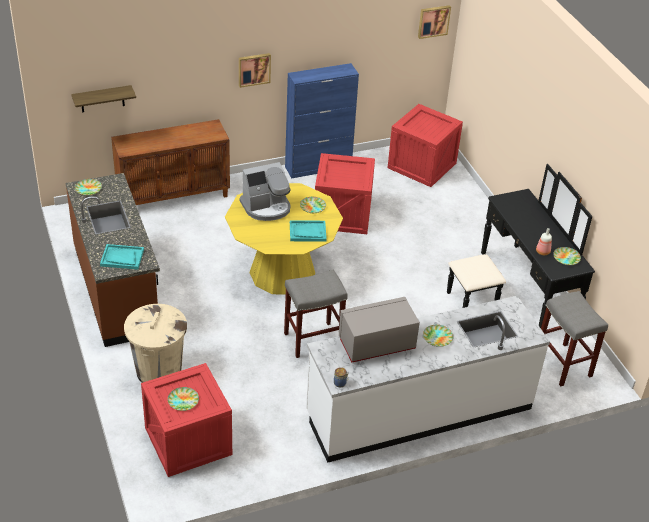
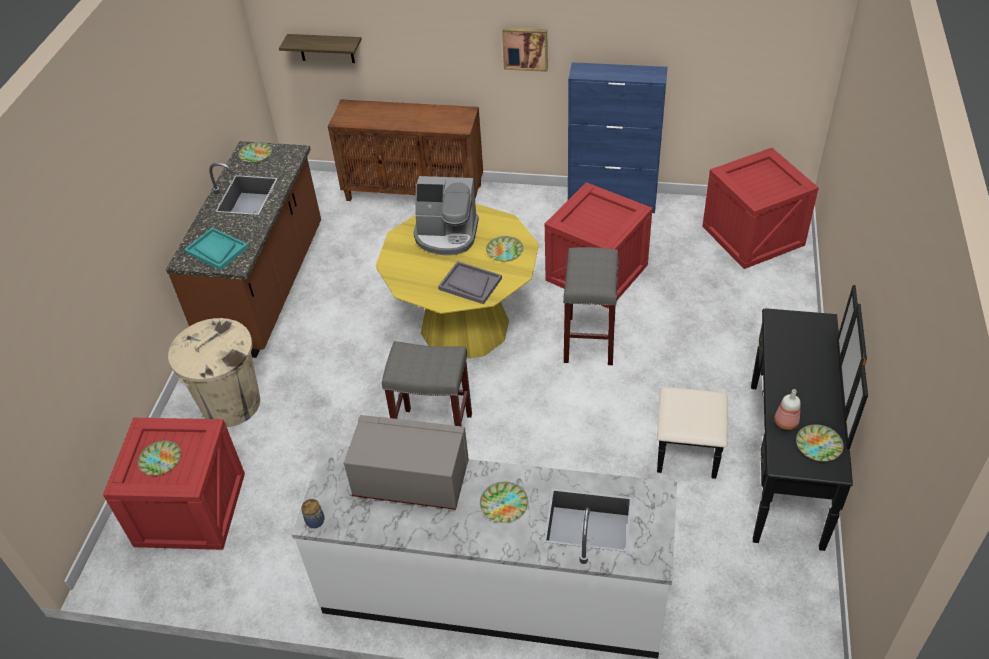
camera: 35 degrees right, 5 degrees up
turquoise tray [290,220,327,242] -> grey tray [438,261,502,304]
picture [418,5,451,39] -> none
grey stool [541,291,608,386] -> grey stool moved to [563,247,619,365]

